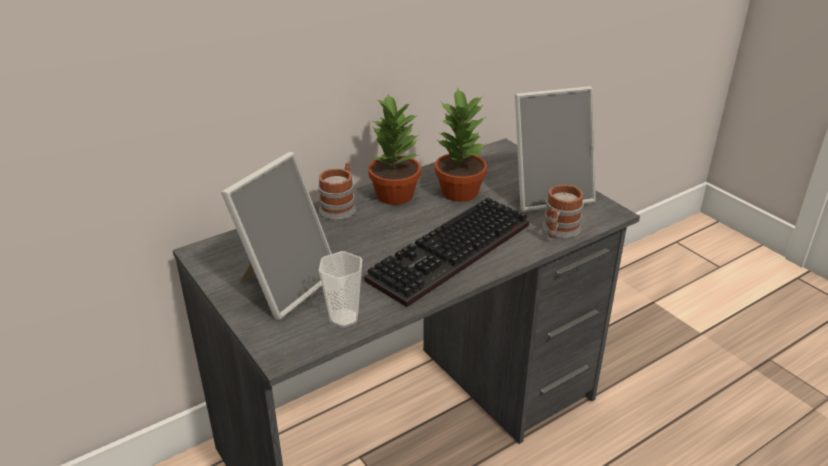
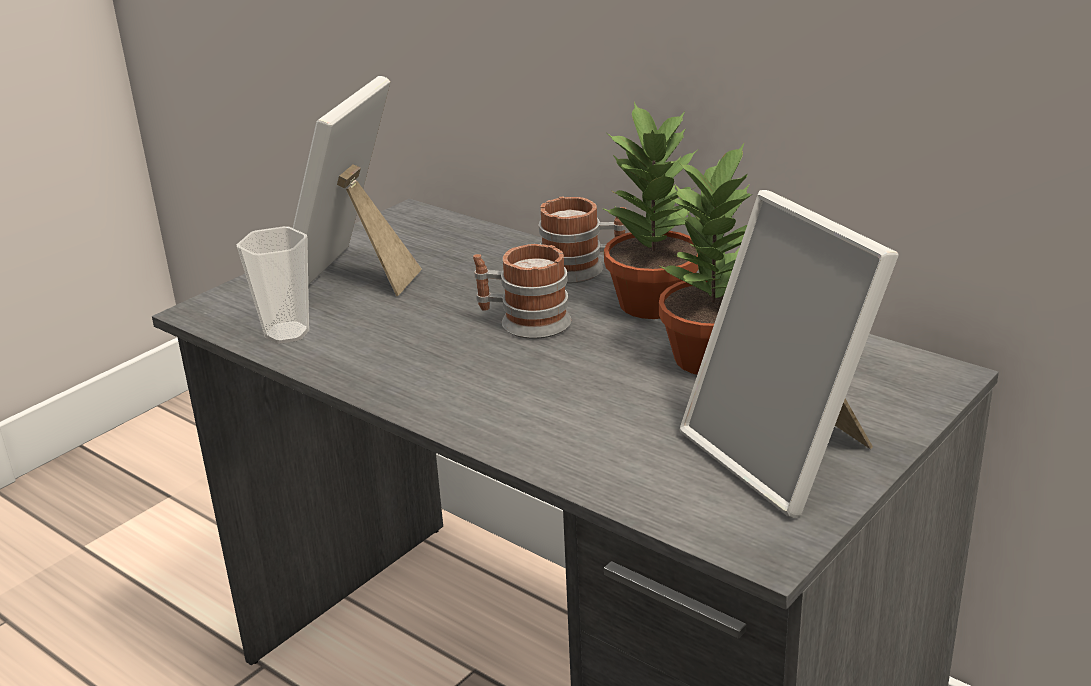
camera: 75 degrees right, 5 degrees down
picture frame [221,152,332,320] -> picture frame turned 90 degrees clockwise [293,76,422,296]
keyboard [364,197,529,307] -> none
mug [542,184,584,238] -> mug moved to [473,244,571,339]

